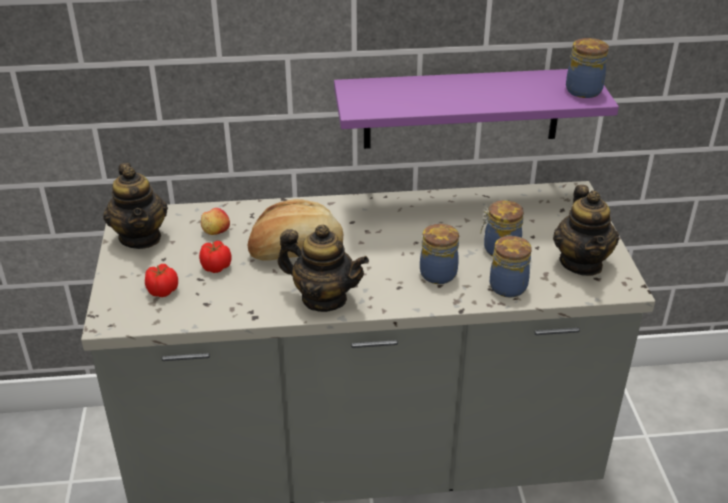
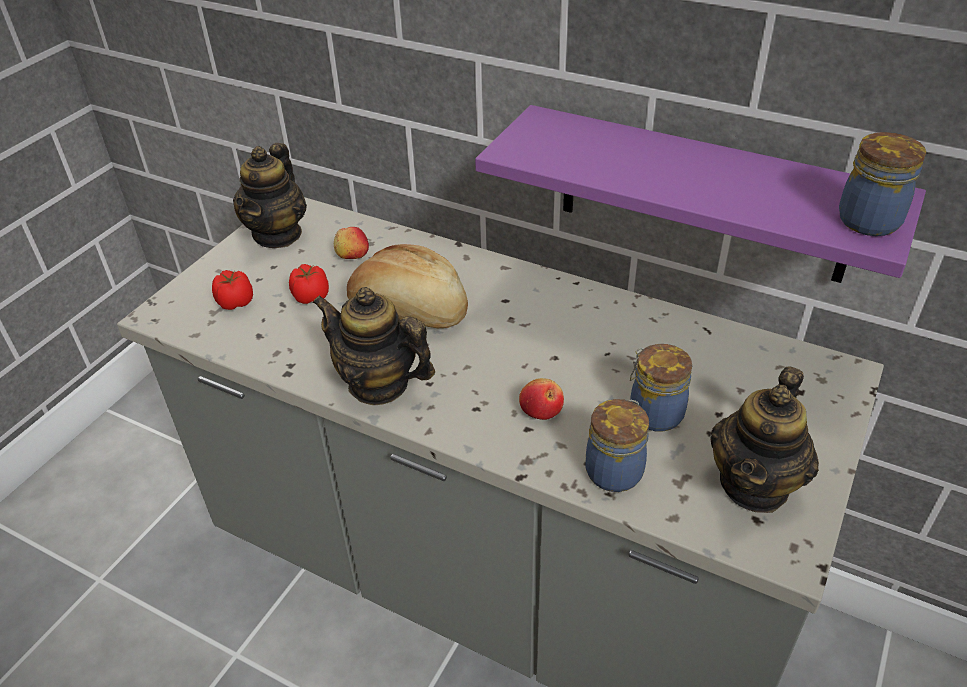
camera: 35 degrees right, 5 degrees up
teapot [277,224,369,312] -> teapot turned 150 degrees clockwise [312,287,435,405]
jar [420,223,459,284] -> apple [519,378,564,420]

